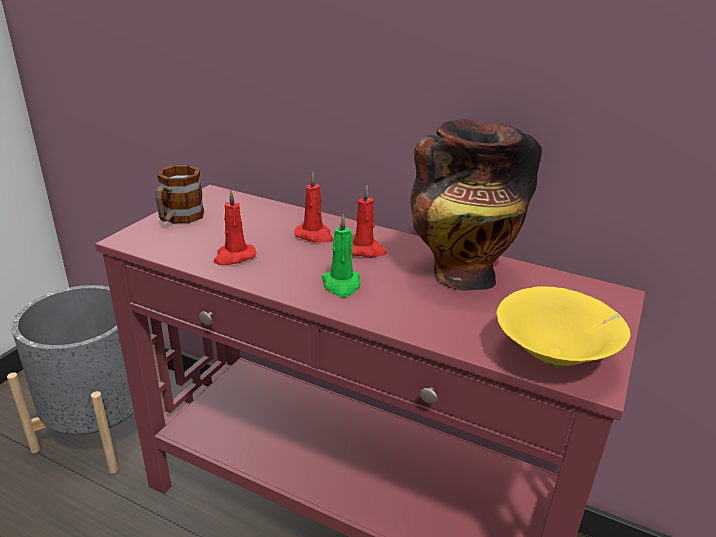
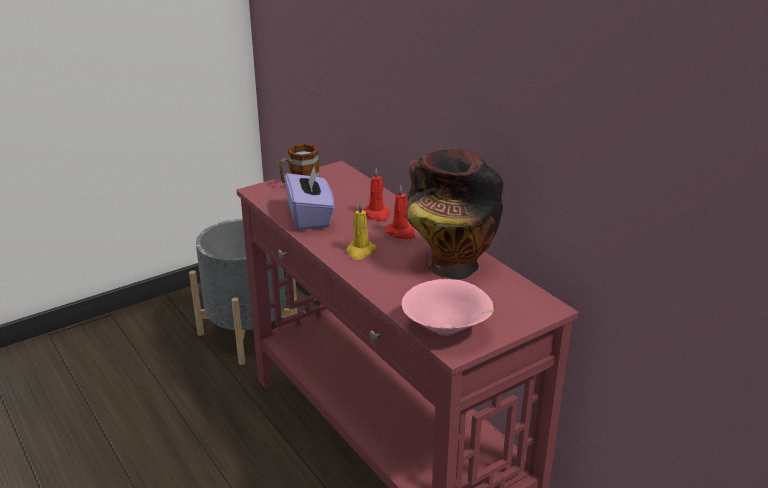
camera: 30 degrees right, 0 degrees up
red candle [213,190,256,265] -> purple tissue box [285,166,335,230]
green candle [322,215,360,297] -> yellow candle [346,202,376,260]
yellow bowl [496,286,631,367] -> pink bowl [402,279,494,336]

